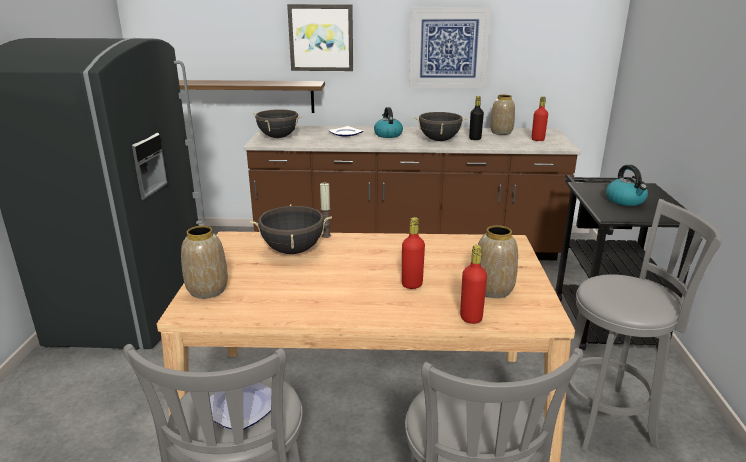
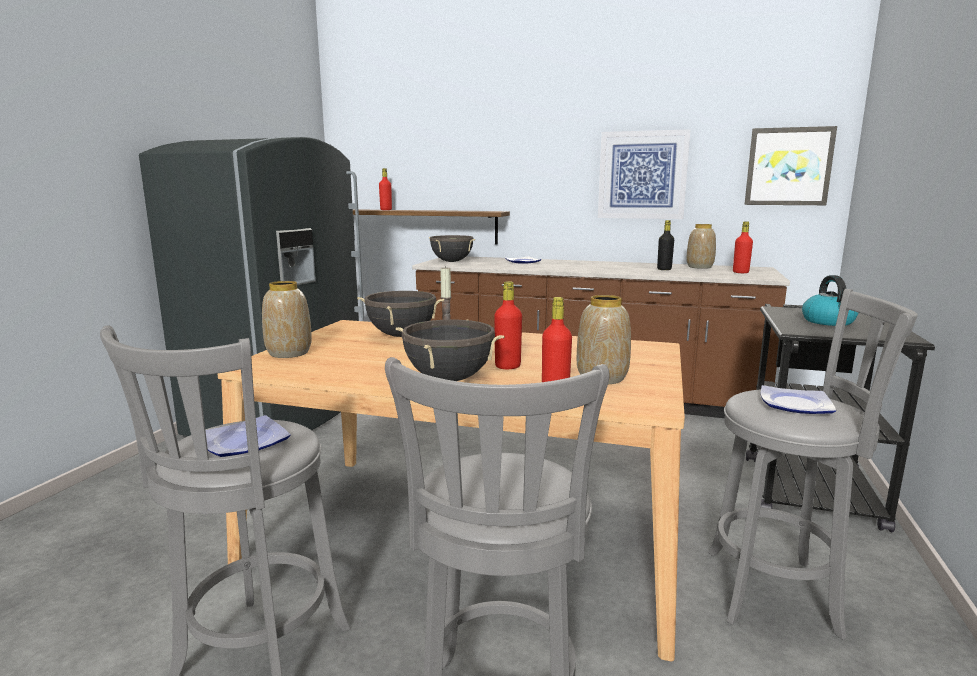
camera: 15 degrees right, 10 degrees down
picture [287,4,353,71] -> picture moved to [744,126,837,205]
kettle [374,107,403,138] -> none
black cooking pot [414,112,468,141] -> black cooking pot moved to [396,319,505,381]
none -> red bottle [379,168,392,210]
none -> plate [761,385,836,414]

